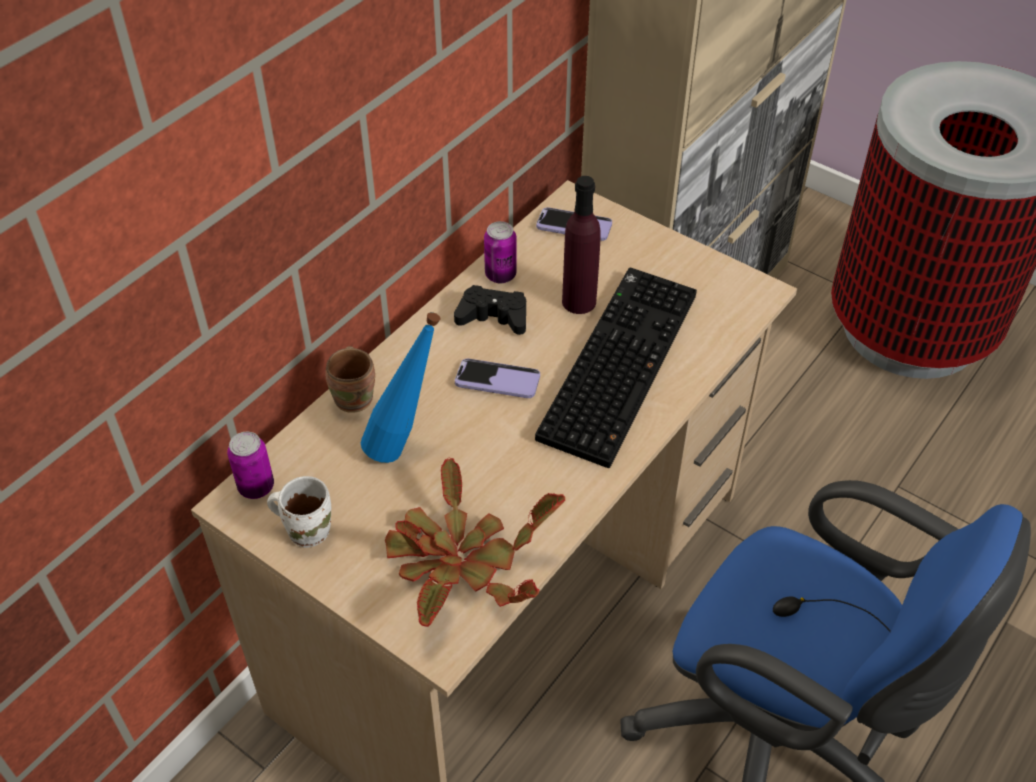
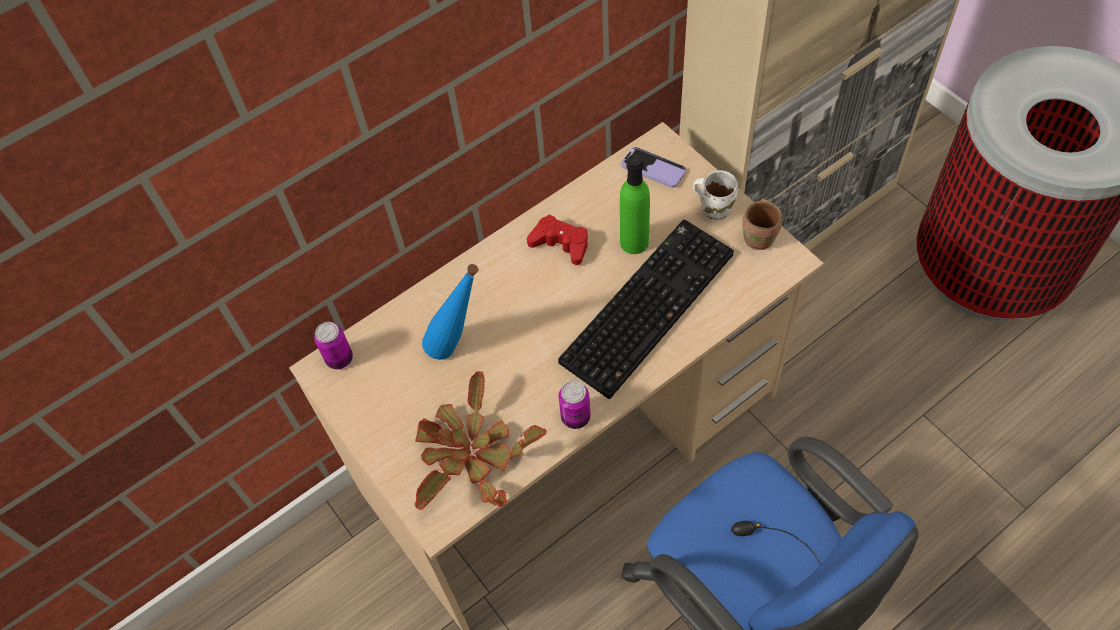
camera: 20 degrees right, 10 degrees up
white mug [267,476,331,548] -> white mug moved to [693,170,738,221]
brown mug [326,346,375,413] -> brown mug moved to [743,198,782,250]
black game controller [454,285,526,335] -> red game controller [527,215,588,265]
phone [455,358,540,398] -> none
can [484,221,517,283] -> can moved to [558,381,591,429]
purple bottle [562,176,601,314] -> green bottle [620,155,650,254]

